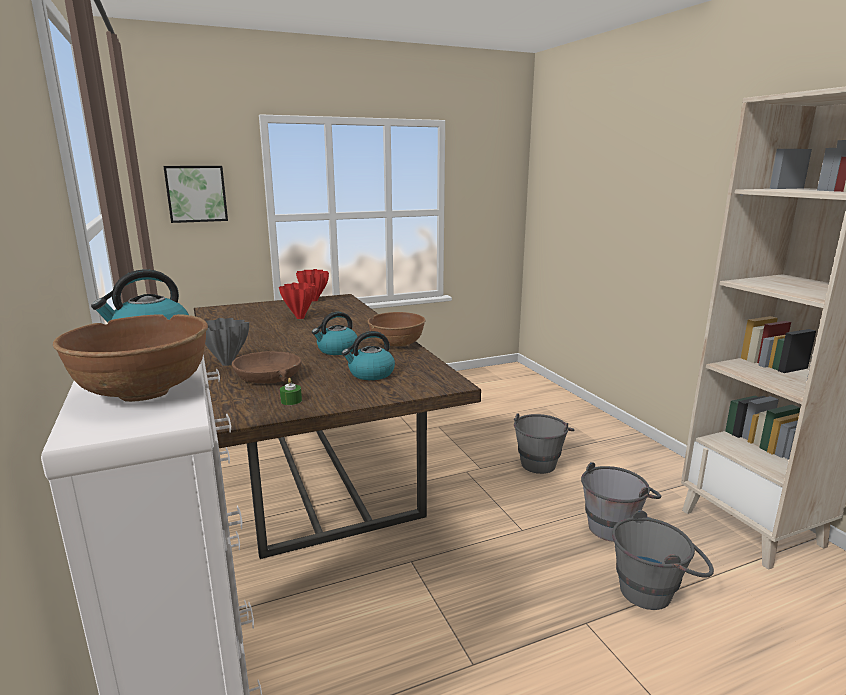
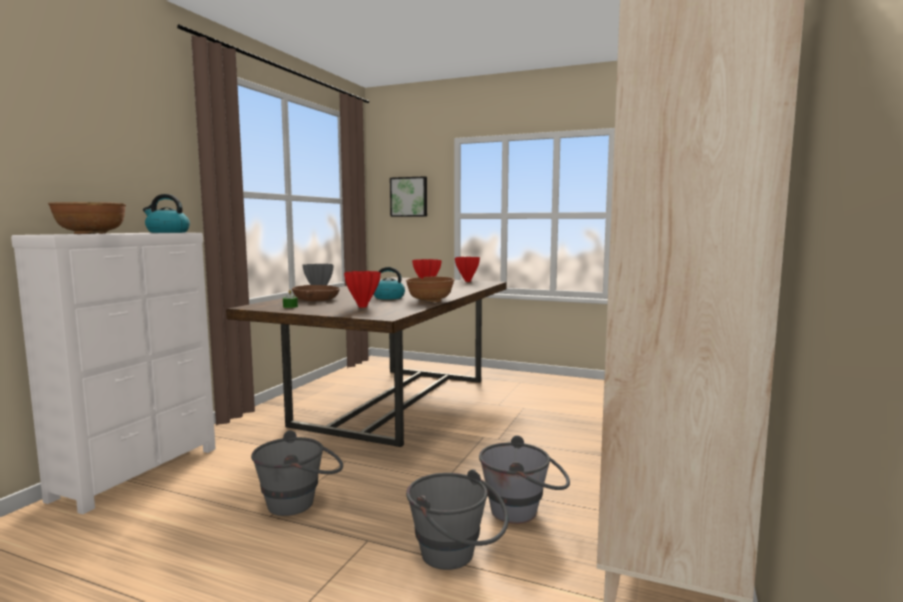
camera: 45 degrees right, 10 degrees down
kettle [342,331,395,380] -> red vase [344,271,381,308]
grey bucket [514,414,574,474] -> grey bucket moved to [251,430,343,516]

